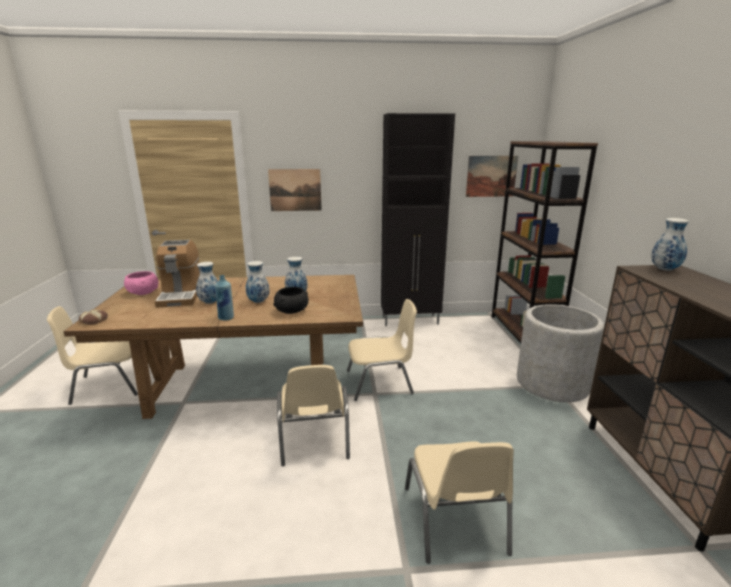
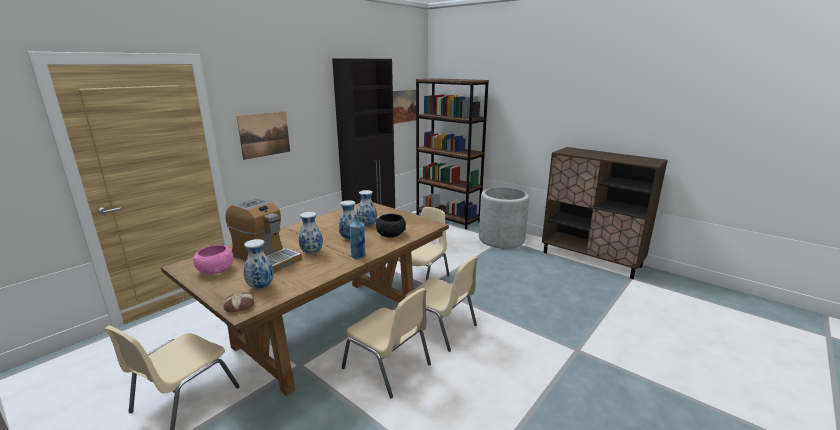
camera: 45 degrees left, 0 degrees up
beige chair [405,442,514,564] -> beige chair moved to [342,288,431,398]
vase [651,218,689,271] -> vase moved to [244,239,274,289]

